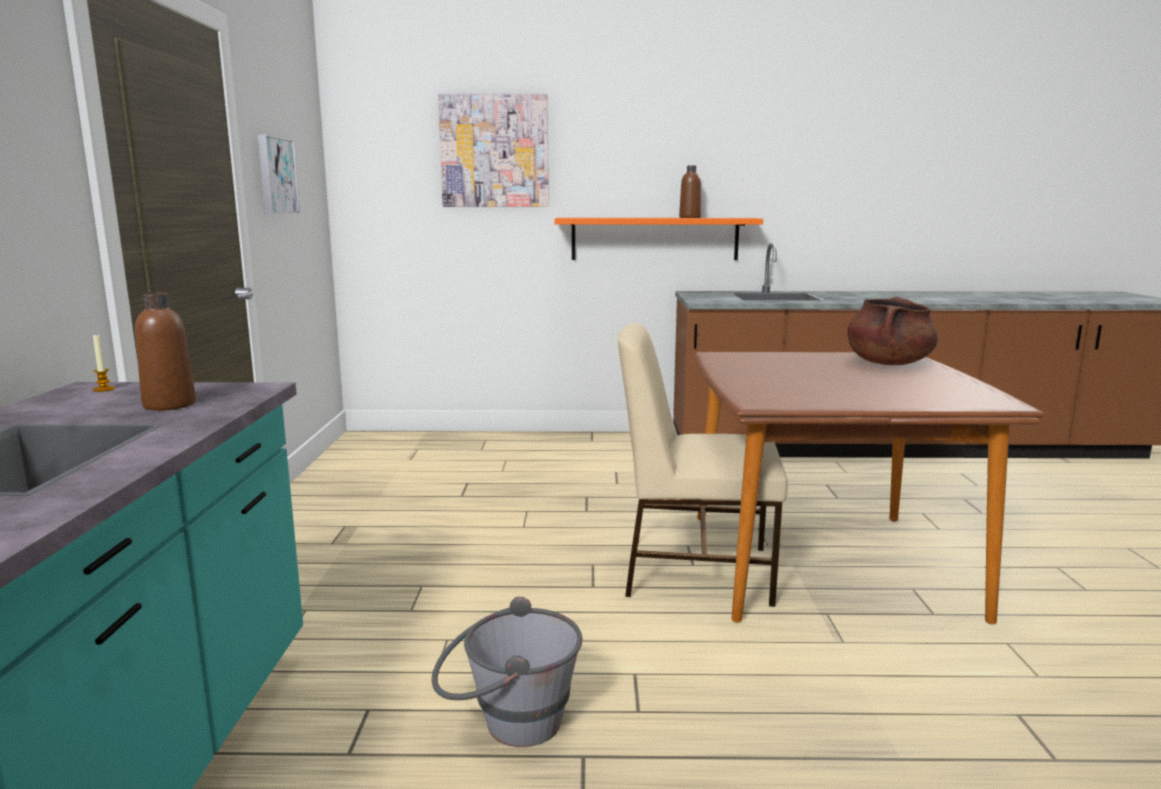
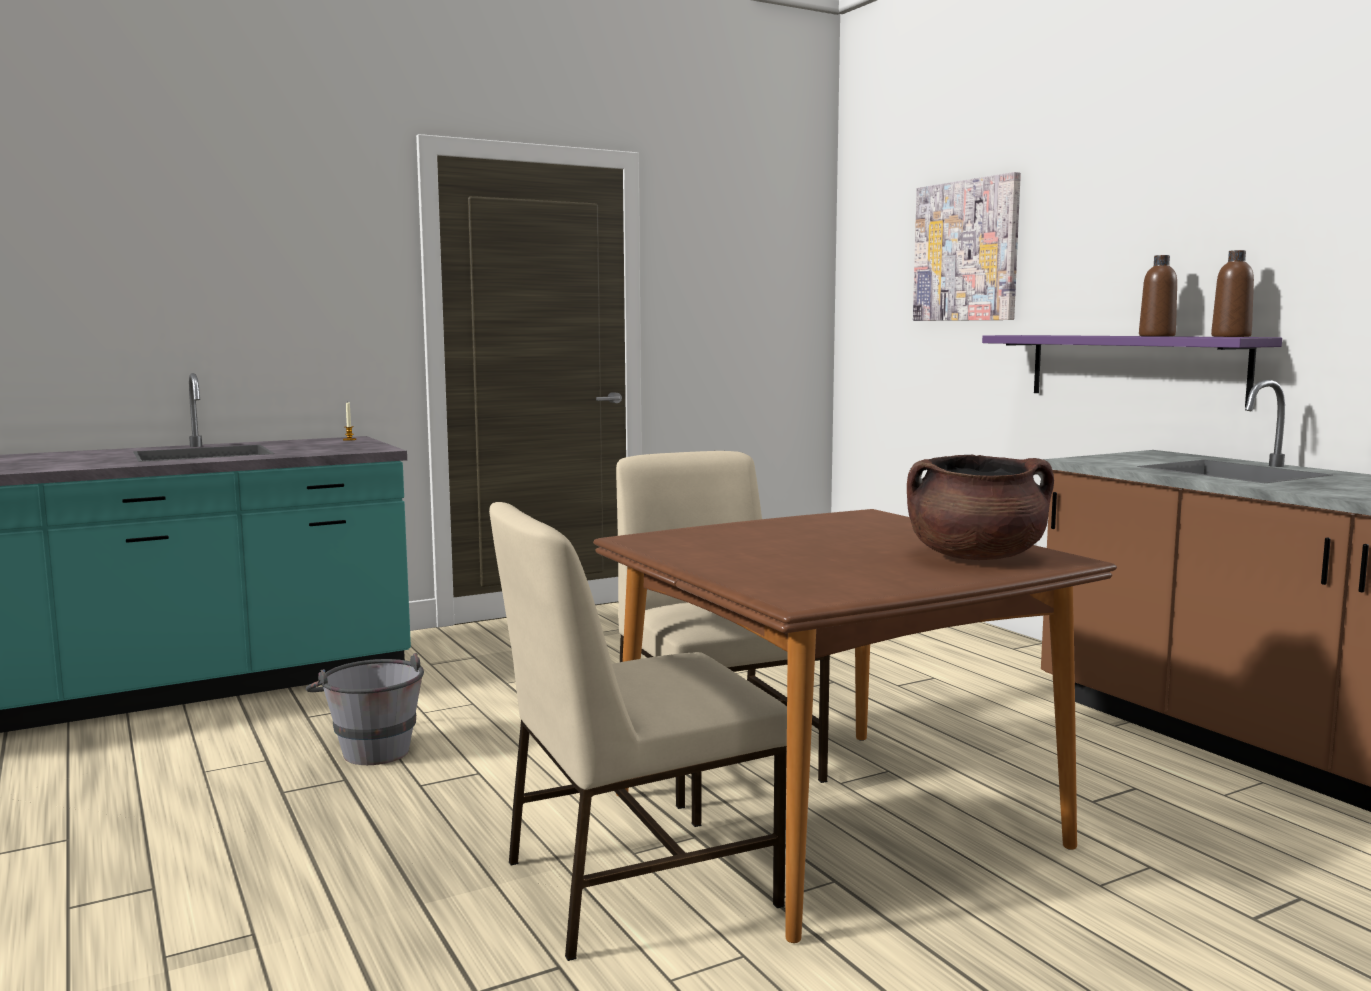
camera: 60 degrees right, 5 degrees down
brown bottle [135,292,196,411] -> brown bottle moved to [1211,250,1254,337]
picture [258,134,300,214] -> none
orange shelf [554,218,763,260] -> purple shelf [982,335,1282,408]
none -> beige chair [489,502,787,961]

